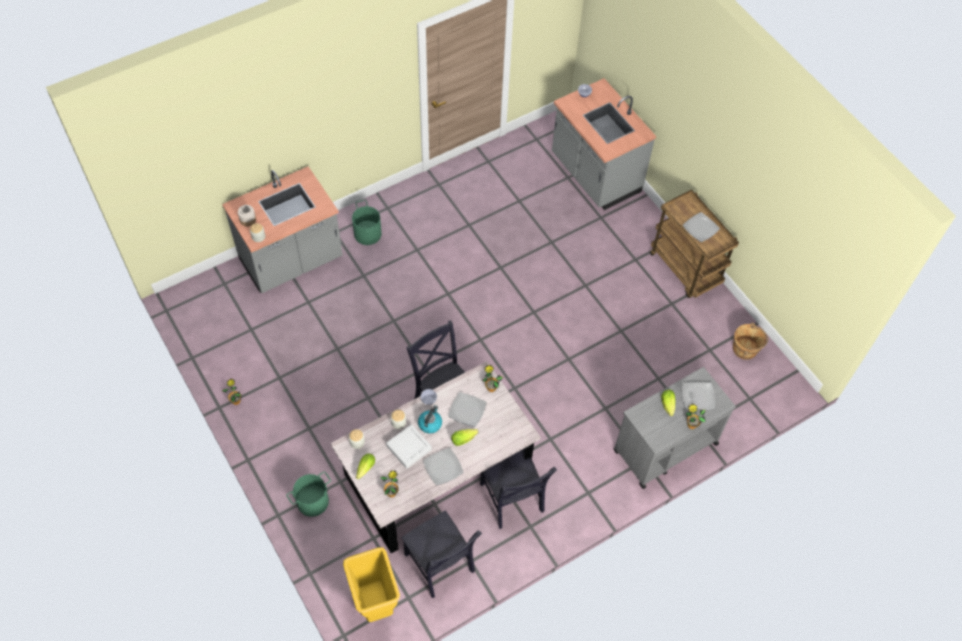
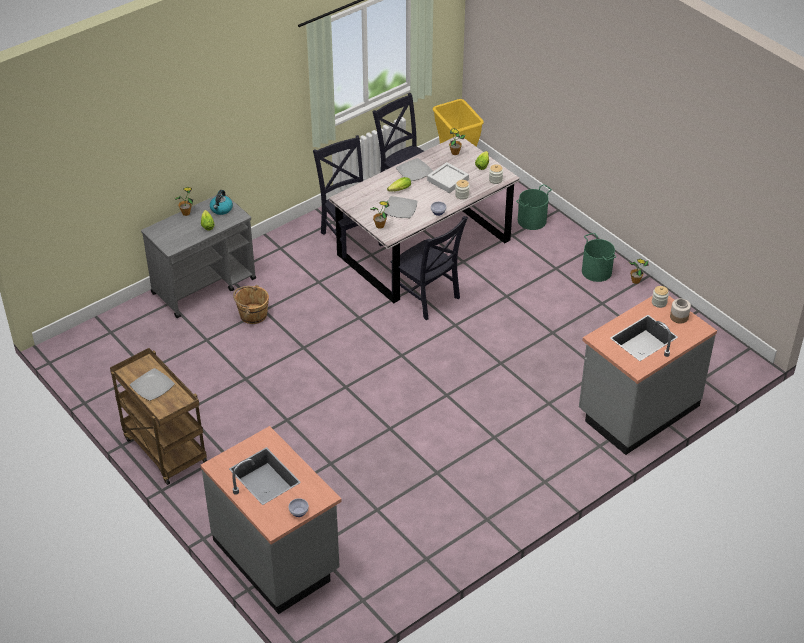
camera: 175 degrees right, 15 degrees down
green bucket [352,200,382,245] -> green bucket moved to [582,233,616,282]
kettle [418,405,442,433] -> kettle moved to [210,190,233,215]
plate [682,382,715,411] -> none
brown bucket [733,322,768,360] -> brown bucket moved to [233,285,269,324]

